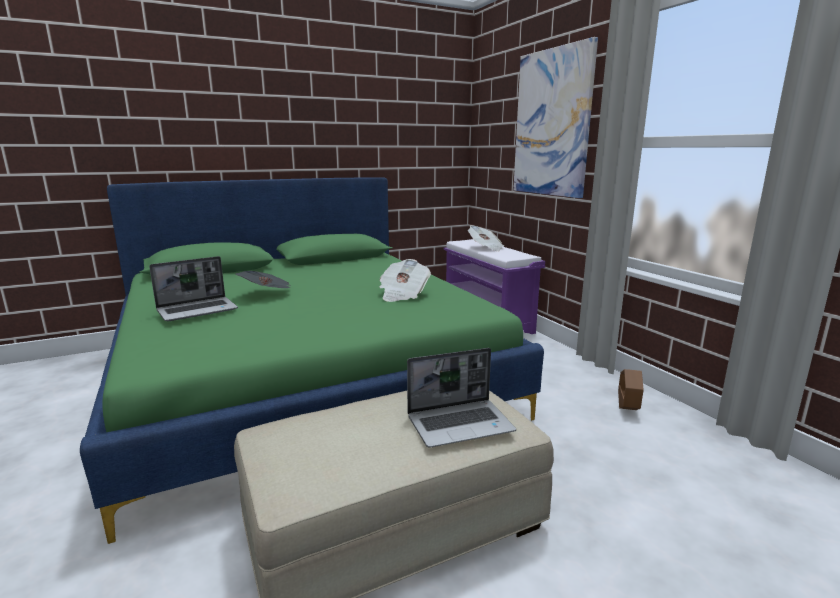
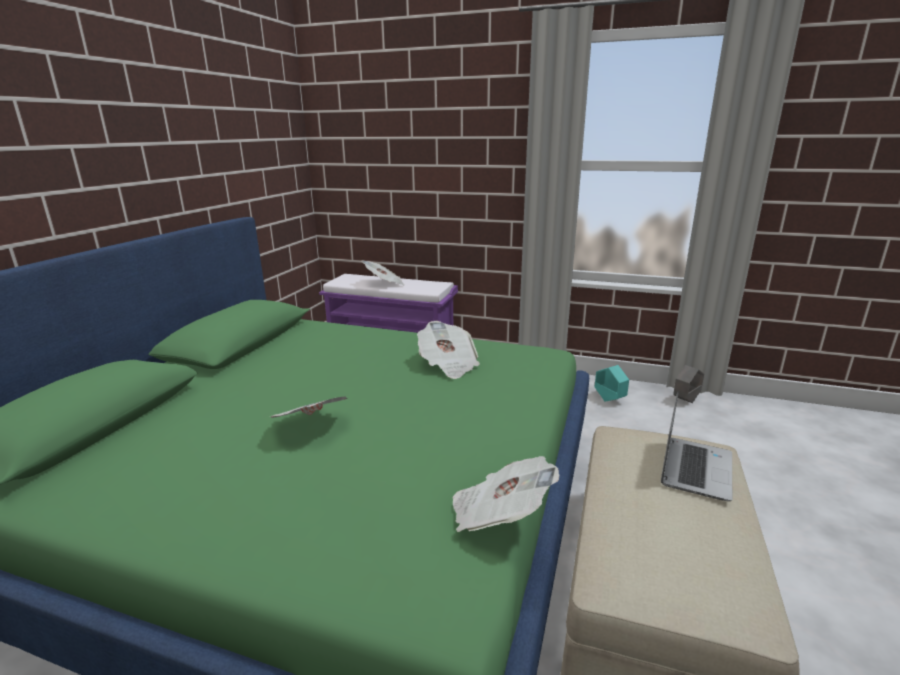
camera: 45 degrees left, 5 degrees up
laptop [149,256,238,321] -> none
picture [513,37,598,198] -> none
brown planter [618,369,644,410] -> turquoise planter [595,365,629,402]
none -> newspaper [452,456,559,532]
none -> grey planter [673,365,704,403]

